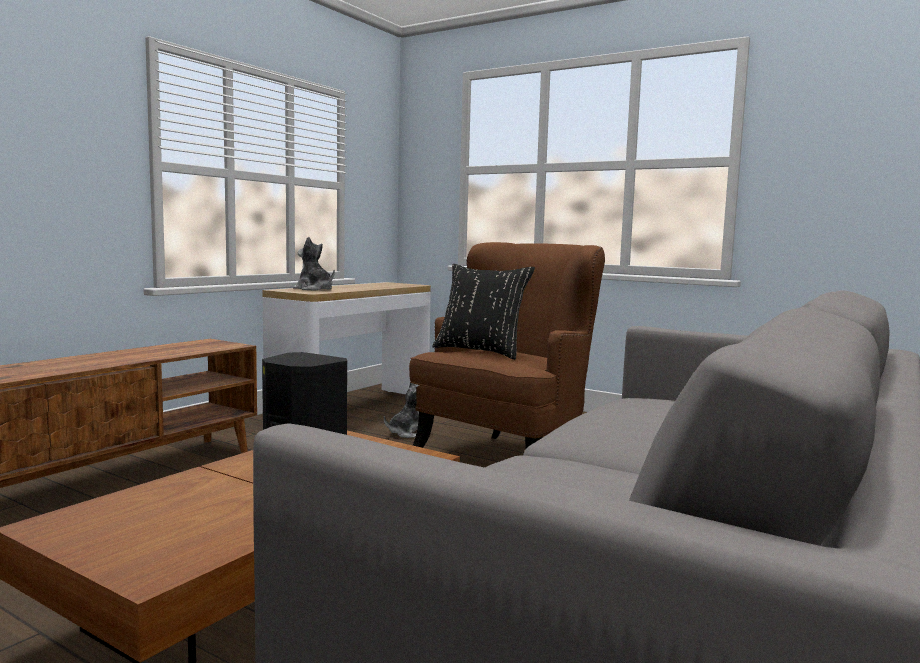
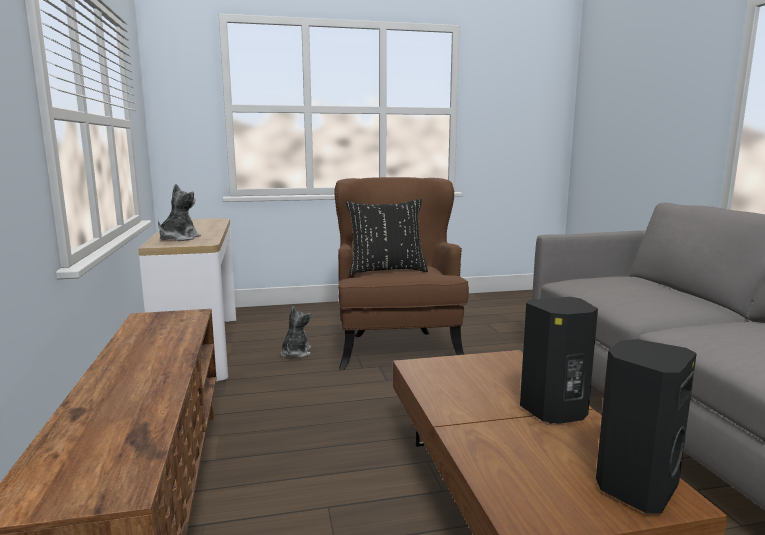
camera: 45 degrees left, 5 degrees up
plush toy [293,237,335,290] -> plush toy turned 120 degrees clockwise [158,184,201,241]
none -> black speaker [596,339,697,513]

